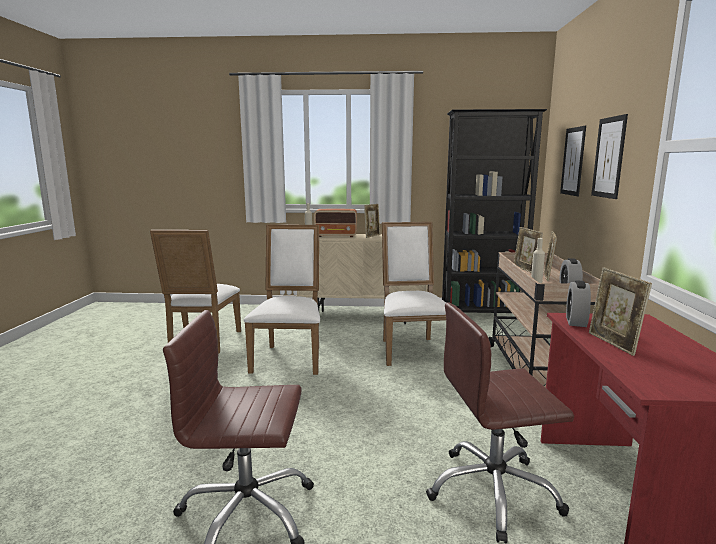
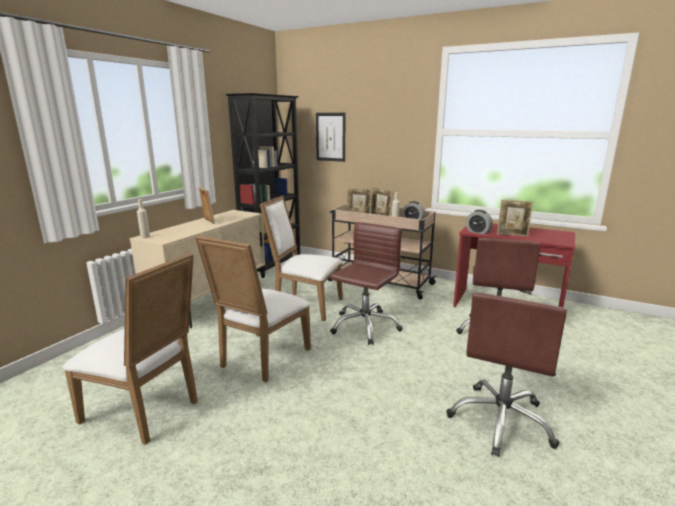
camera: 65 degrees left, 5 degrees up
white chair [244,224,320,375] -> white chair turned 90 degrees counterclockwise [195,236,311,382]
radio [314,208,357,237] -> none
picture [591,114,628,199] -> none
none -> brown office chair [330,222,403,345]

